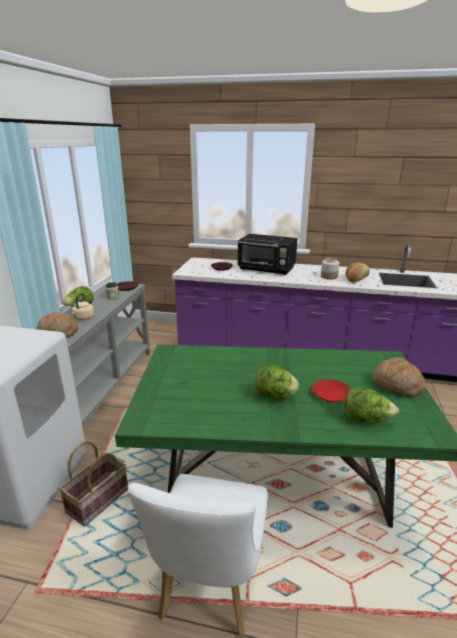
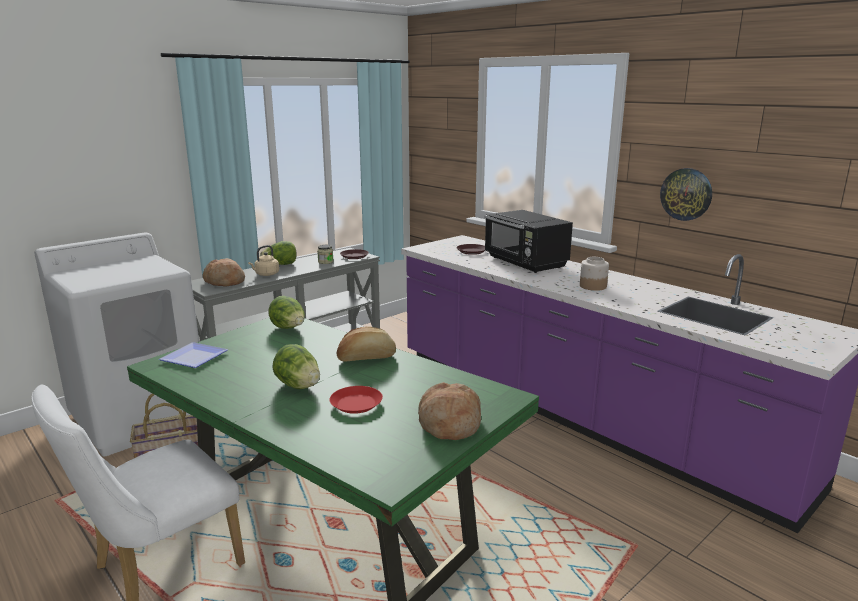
camera: 35 degrees right, 5 degrees down
lettuce [344,388,399,423] -> lettuce moved to [268,296,305,329]
bread [346,262,370,282] -> bread moved to [337,326,396,362]
none -> plate [159,342,228,368]
none -> wall clock [660,168,712,221]

